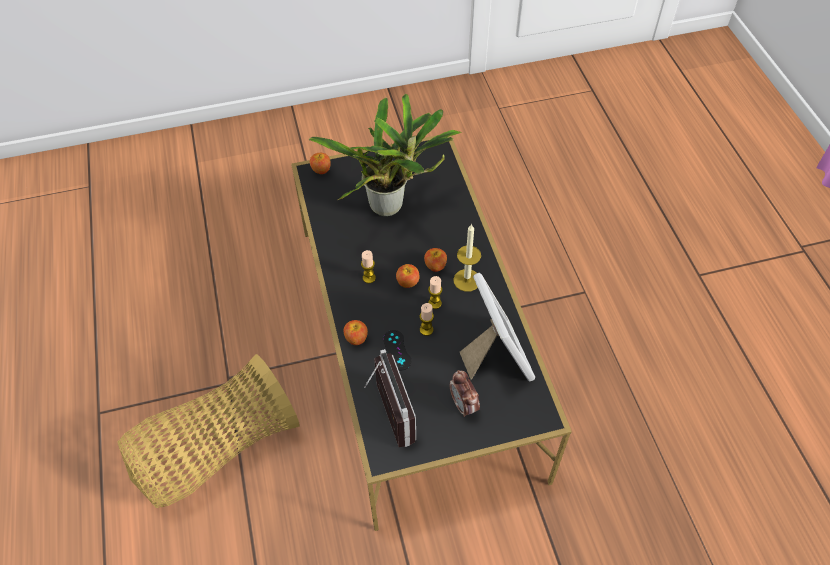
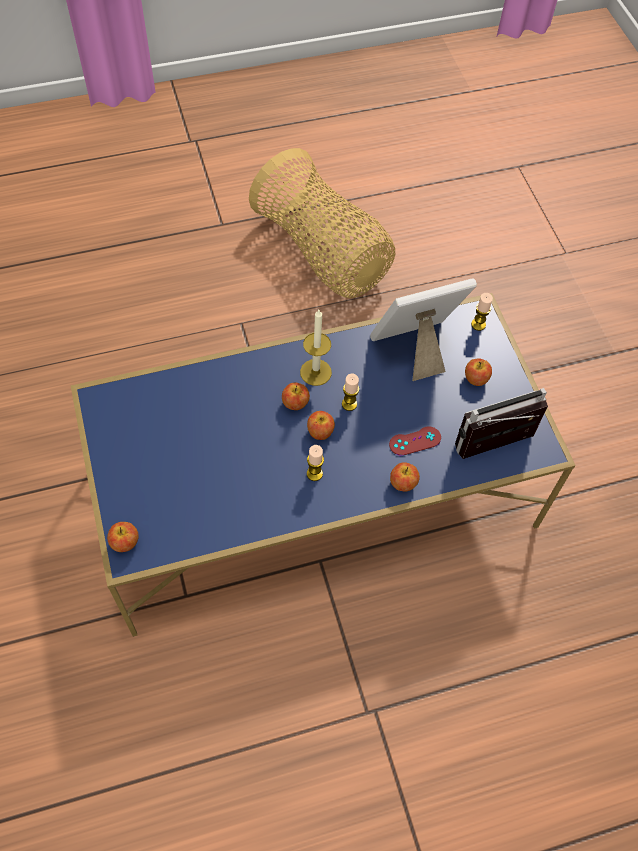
camera: 95 degrees left, 5 degrees up
basket [117,354,300,508] -> basket moved to [249,148,395,298]
black coffee table [291,136,572,531] -> blue coffee table [71,293,576,636]
potted plant [309,94,462,216] -> none
black game controller [383,330,411,371] -> red game controller [389,426,441,456]
candle [420,303,434,336] -> candle moved to [471,293,493,331]
alarm clock [450,370,480,417] -> apple [465,359,492,386]

